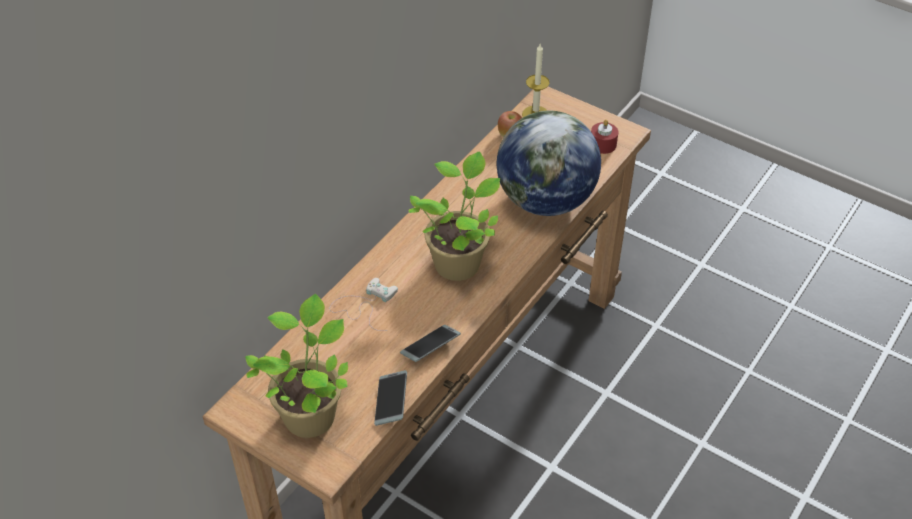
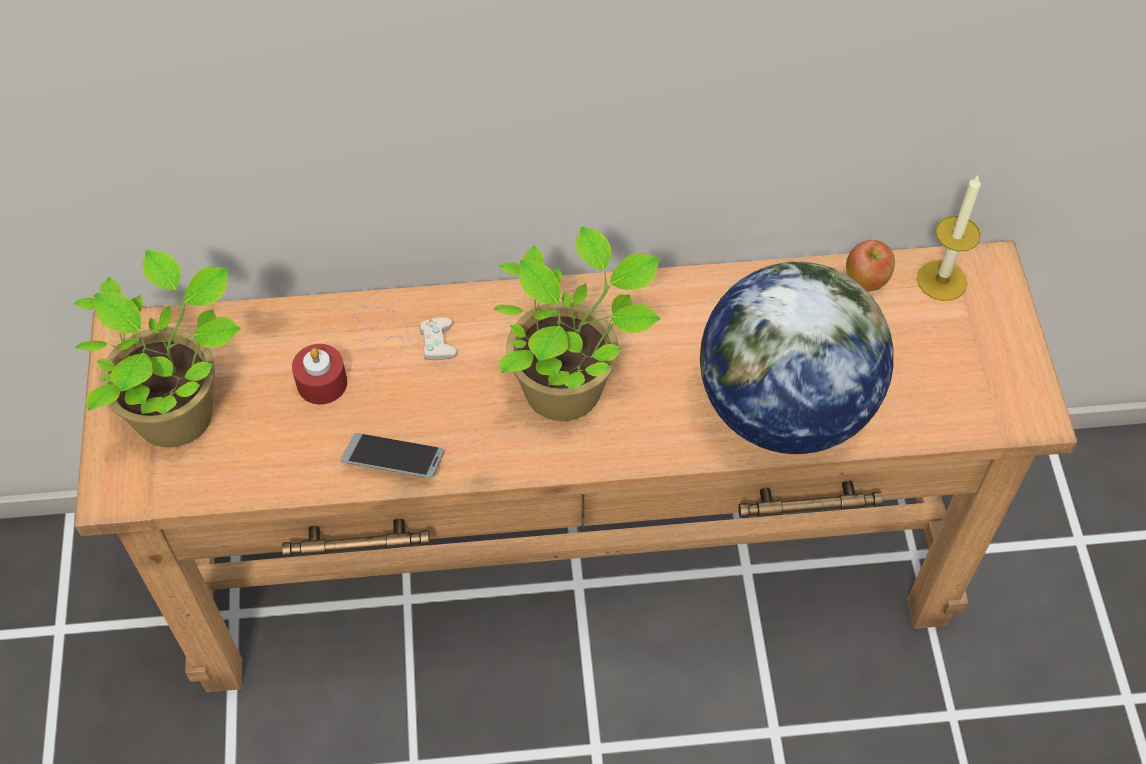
camera: 50 degrees right, 10 degrees up
phone [374,370,407,426] -> none
red candle [591,120,618,154] -> red candle moved to [292,344,347,404]

